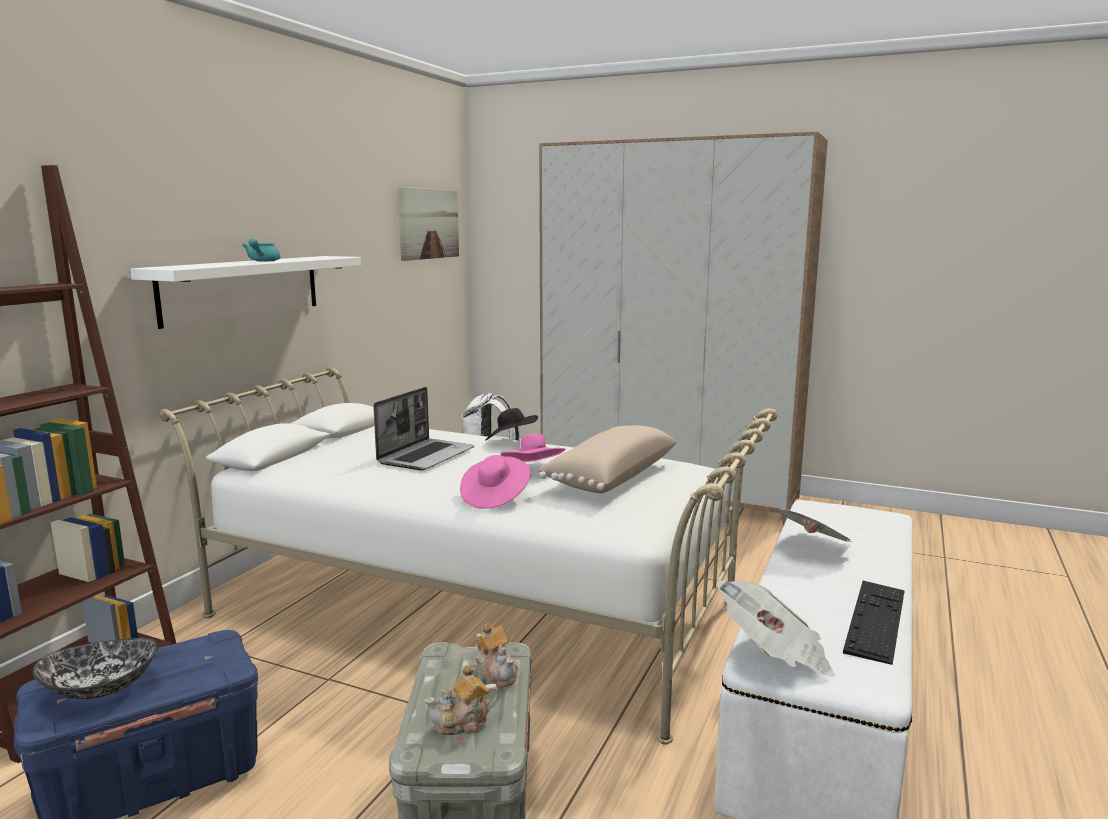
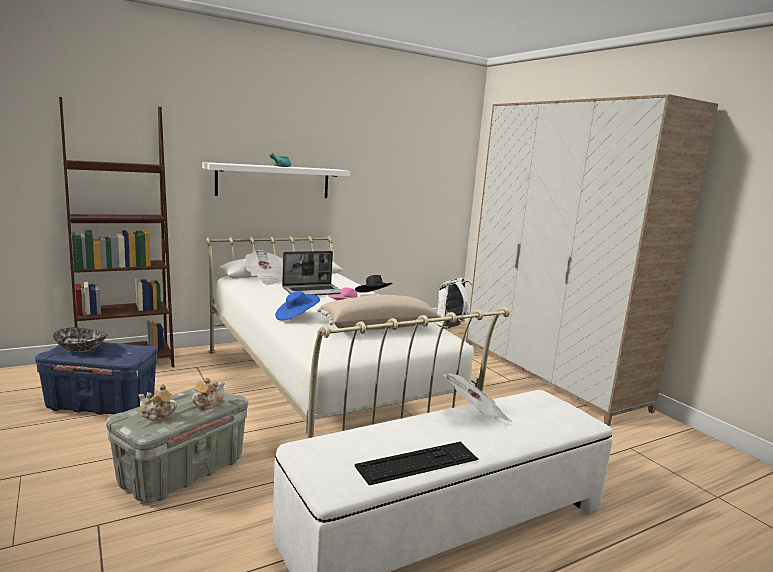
camera: 35 degrees right, 0 degrees up
picture [398,187,459,261] -> none
pink hat [460,455,531,509] -> blue hat [275,291,320,321]
teapot [475,623,518,688] -> teapot turned 150 degrees counterclockwise [192,378,225,410]
newspaper [717,580,835,677] -> newspaper moved to [245,250,283,285]

